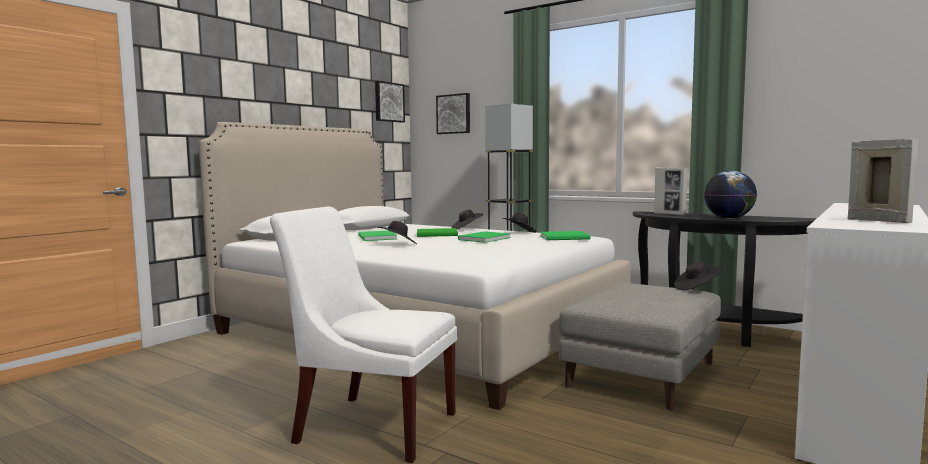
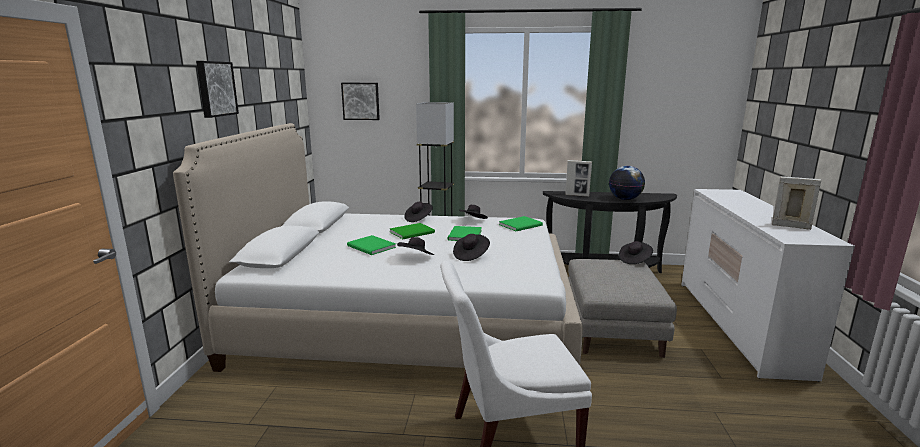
camera: 30 degrees left, 10 degrees up
picture [375,81,405,123] -> picture moved to [196,61,239,118]
none -> black hat [453,234,490,261]

